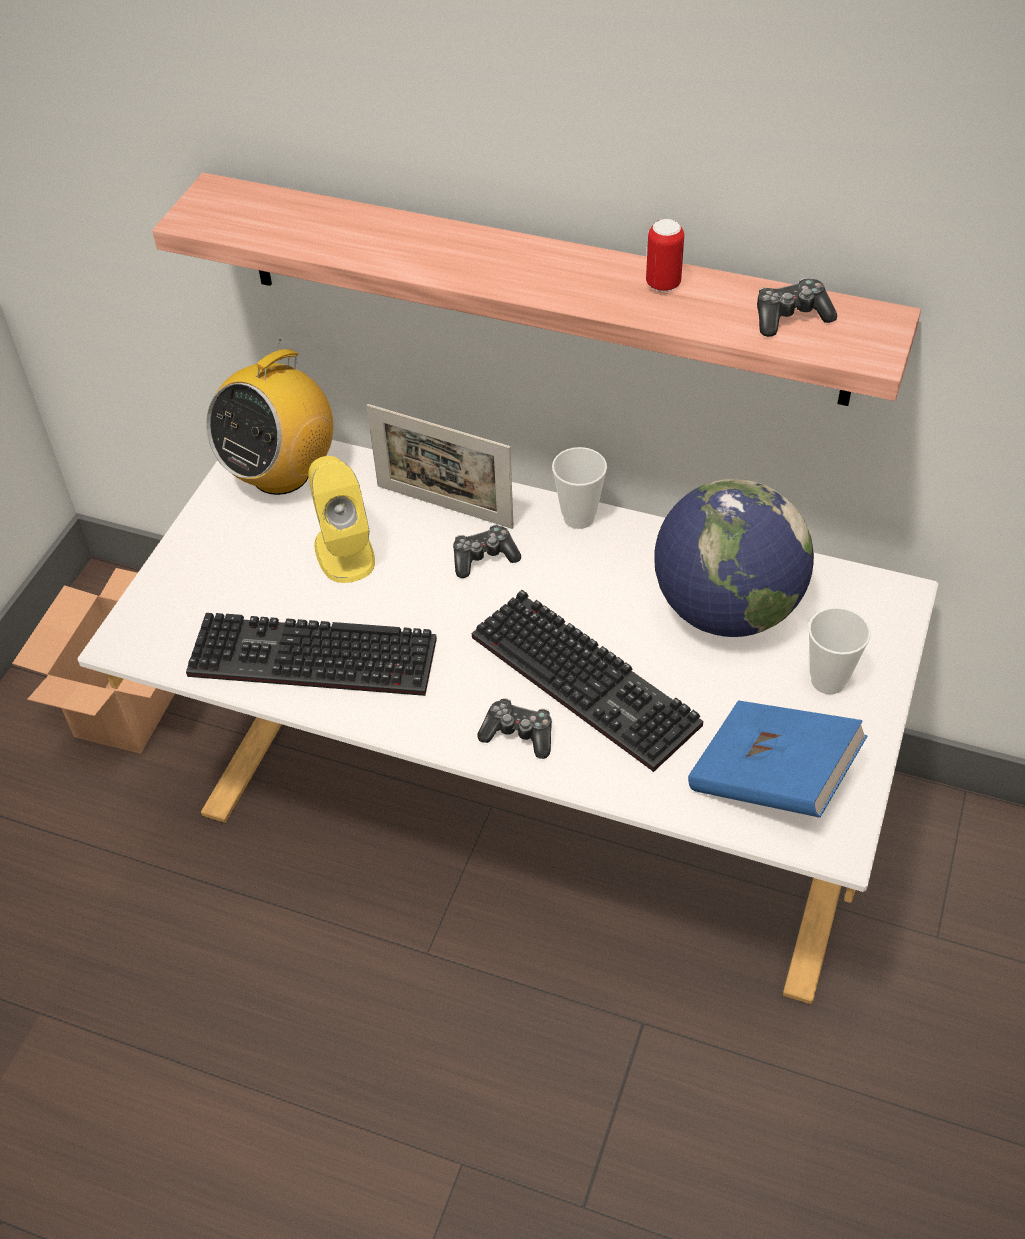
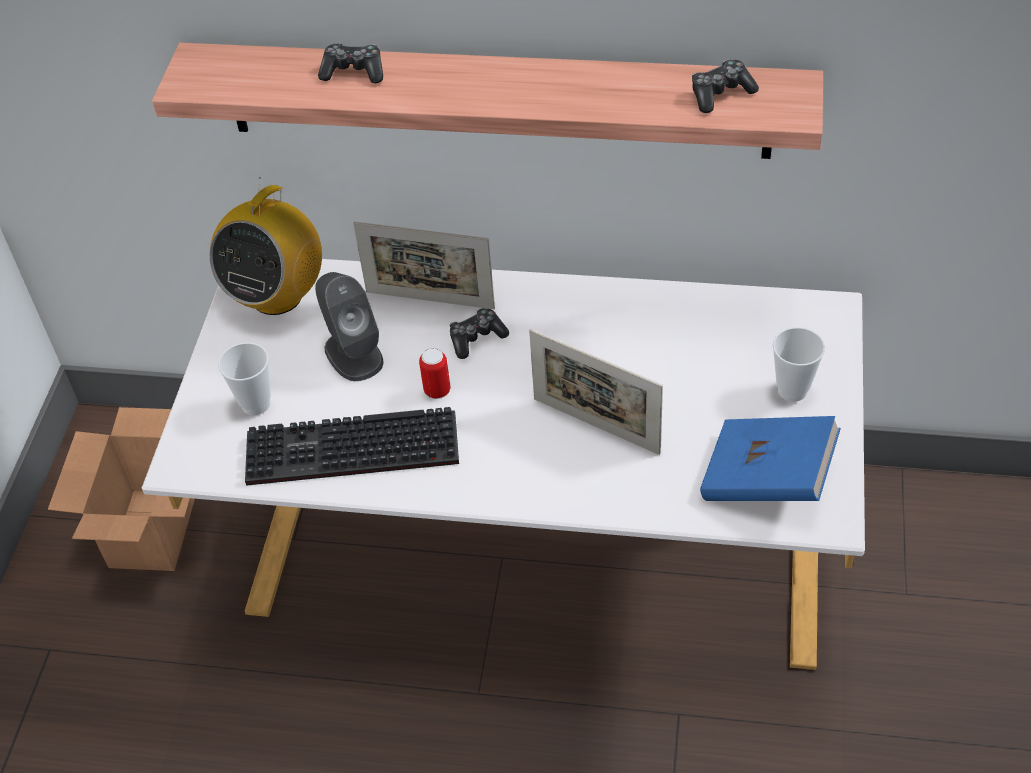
camera: 10 degrees left, 0 degrees up
yellow speaker [308,456,375,583] -> grey speaker [315,272,383,381]
keyboard [472,590,703,772] -> picture frame [529,329,663,455]
game controller [478,698,552,759] -> game controller moved to [318,43,383,83]
cup [552,447,607,529] -> cup moved to [218,343,271,415]
can [646,219,684,292] -> can moved to [419,348,450,399]
globe [654,479,814,637] -> none

